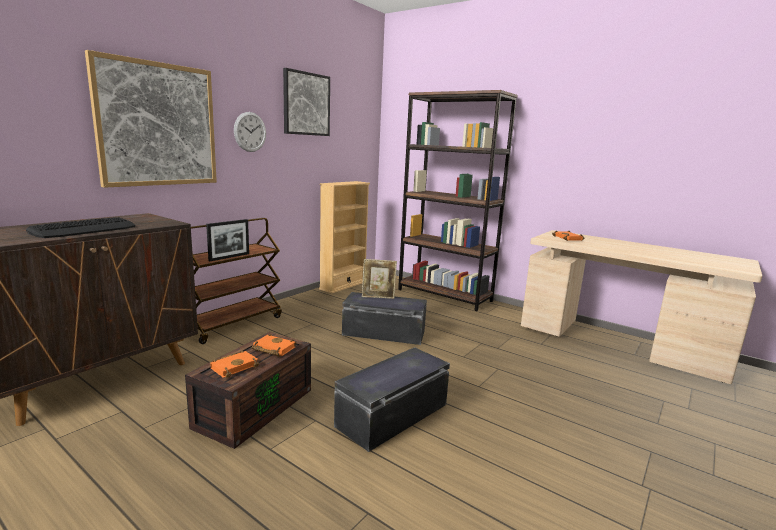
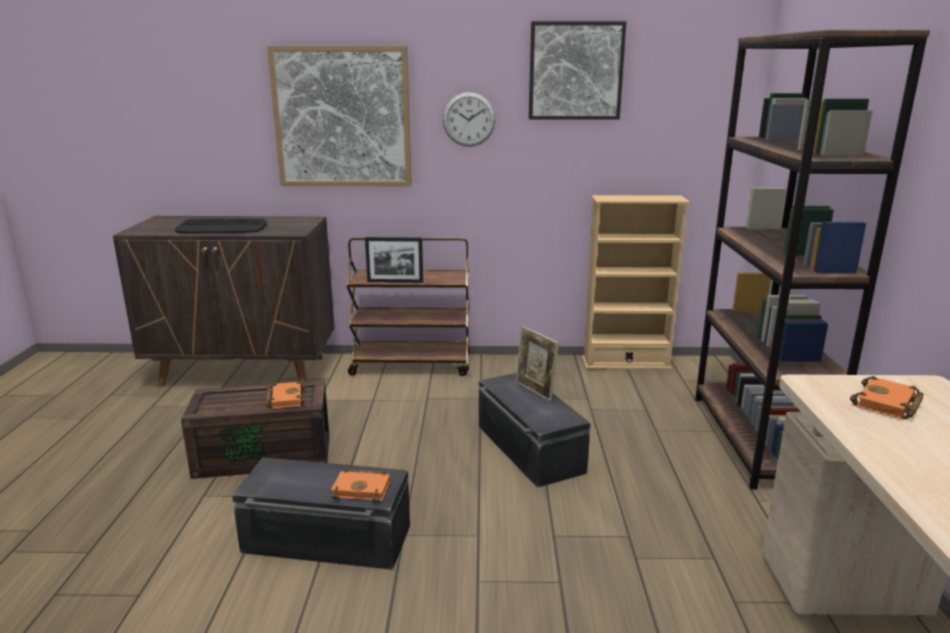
camera: 55 degrees right, 5 degrees up
orange book [210,350,259,378] -> orange book moved to [331,469,390,502]

